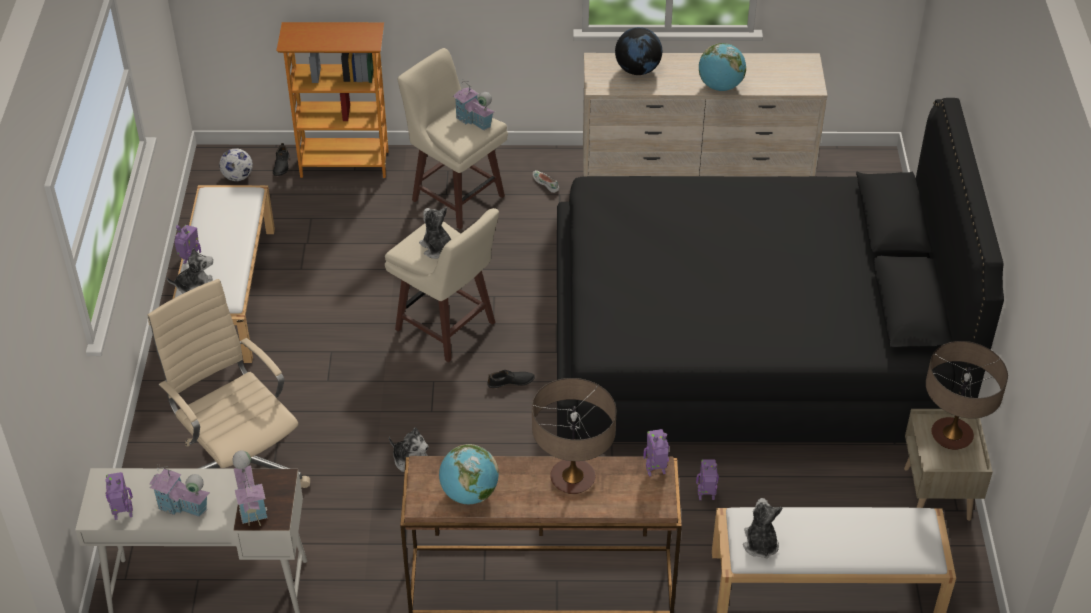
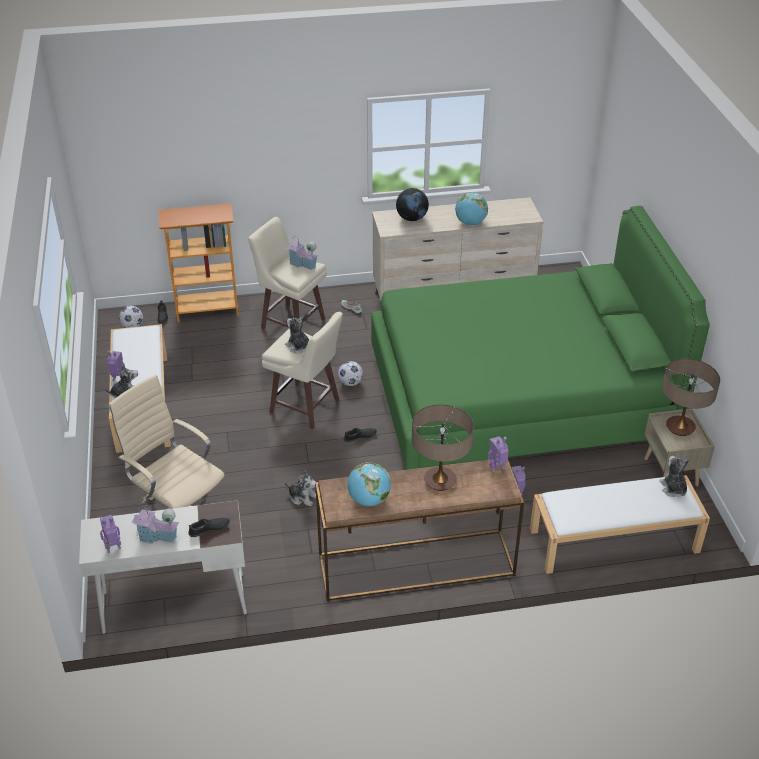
camera: 10 degrees left, 5 degrees down
toy house [232,450,267,526] -> black shoe [188,518,230,537]
black bed [557,98,1004,443] -> green bed [371,206,710,470]
plush toy [743,498,783,559] -> plush toy moved to [659,456,689,497]
none -> football [338,361,363,386]

